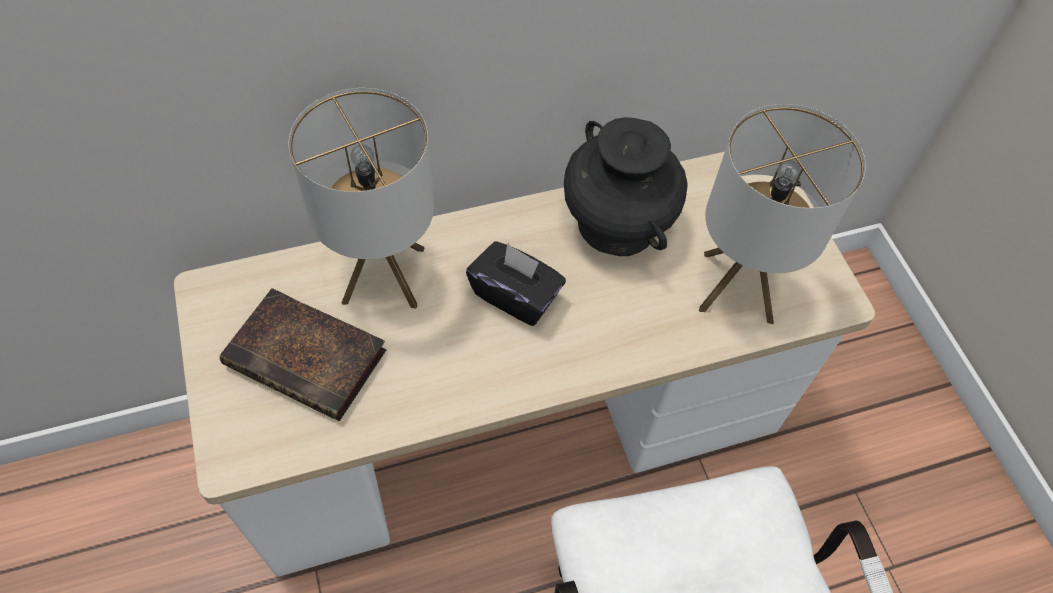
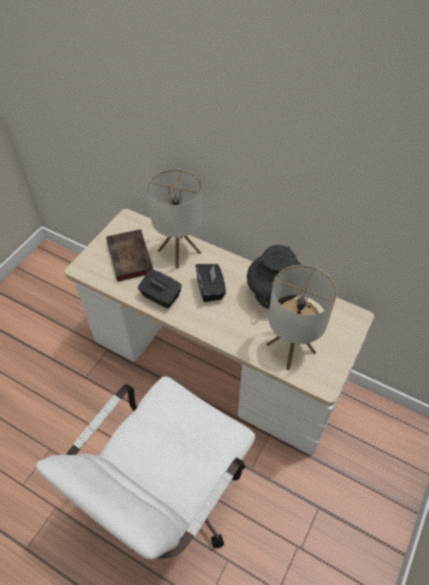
camera: 50 degrees right, 5 degrees down
none -> black tissue box [138,269,182,309]

